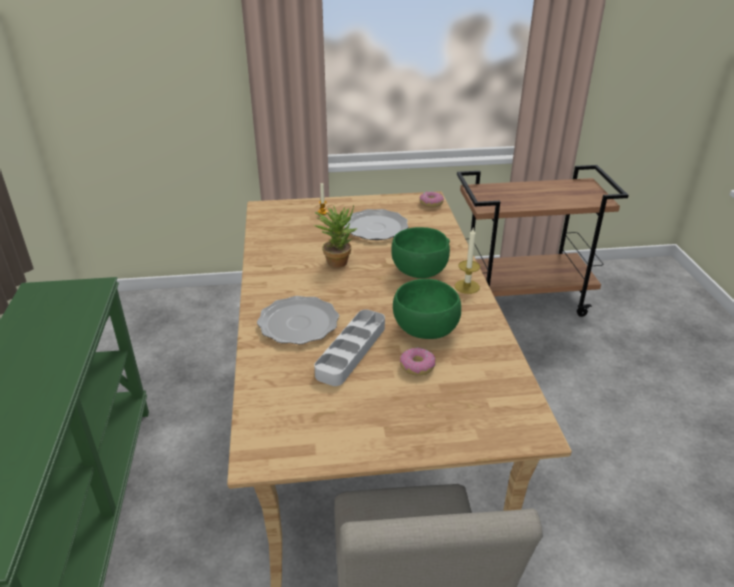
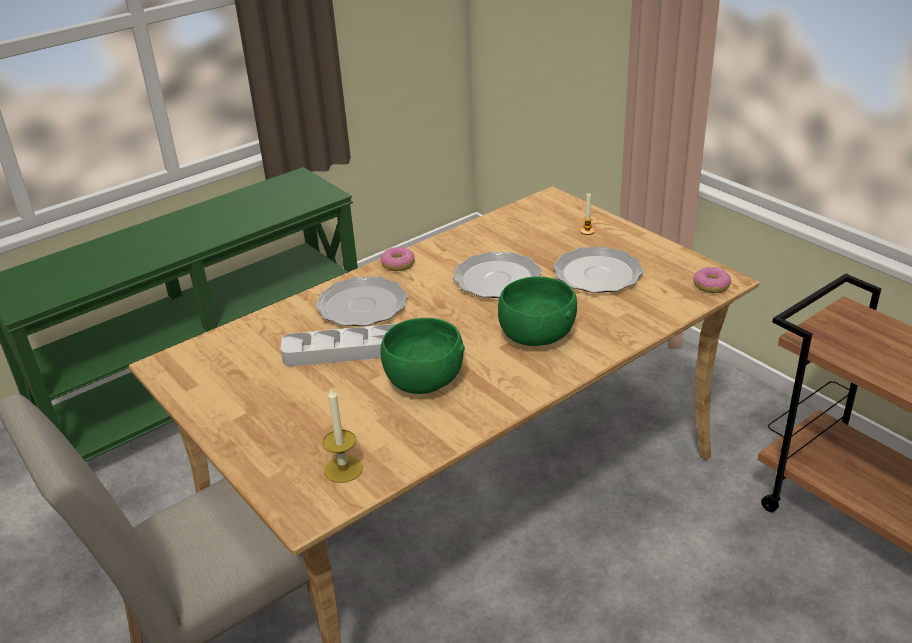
camera: 60 degrees right, 0 degrees up
potted plant [314,205,357,268] -> plate [453,252,542,298]
donut [400,348,436,376] -> donut moved to [381,247,415,271]
candle [455,228,480,294] -> candle moved to [323,387,363,483]

